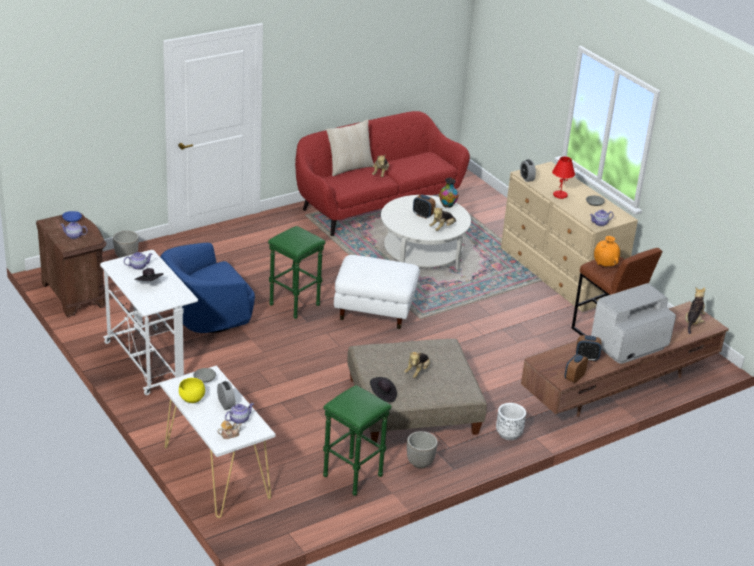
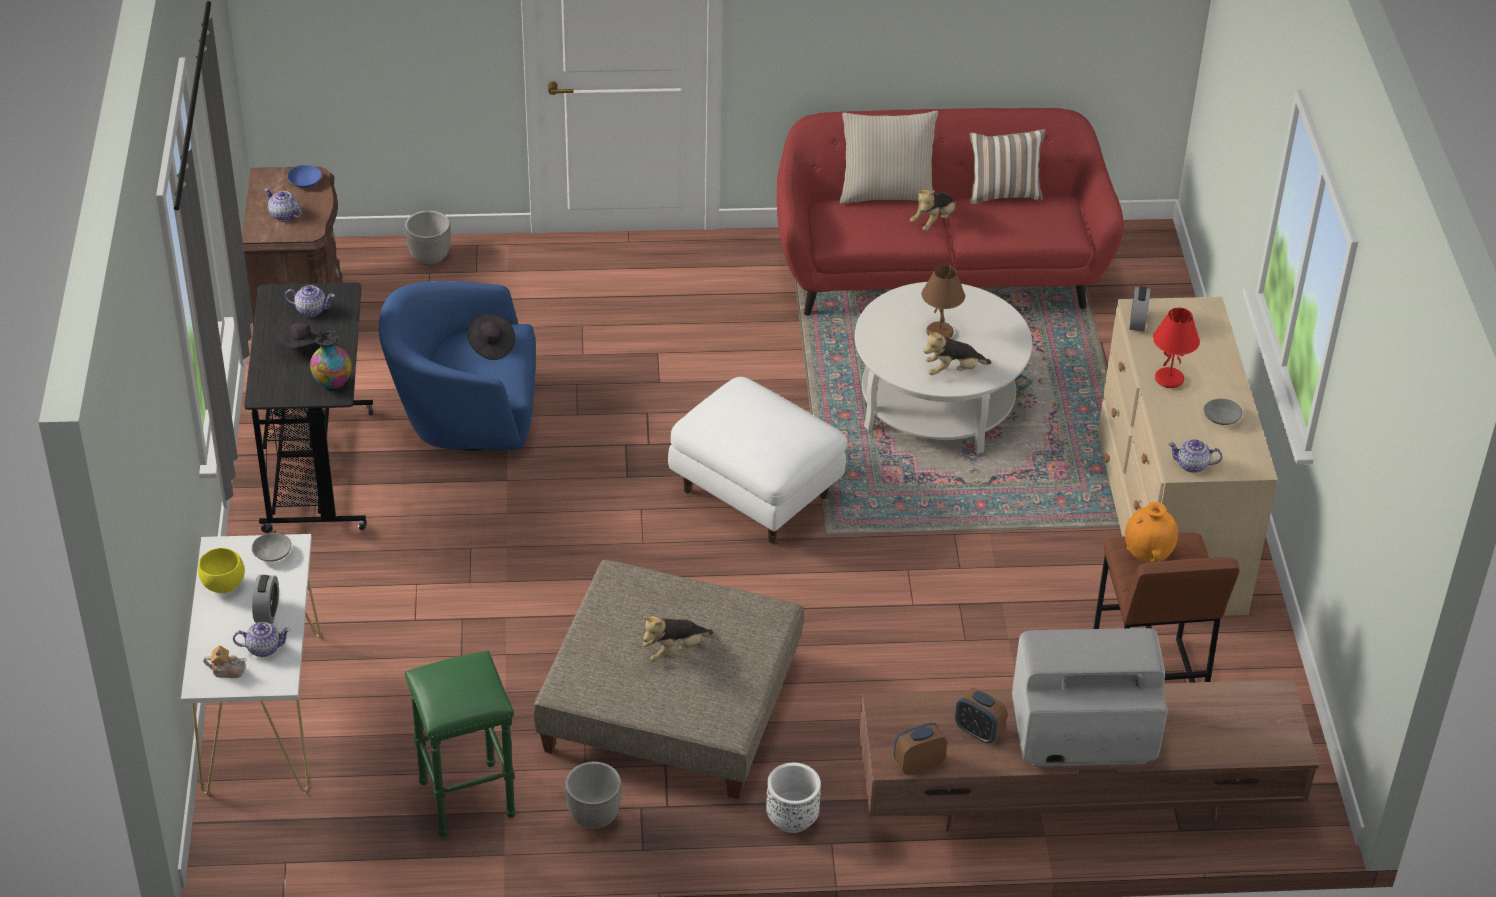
camera: 30 degrees right, 10 degrees up
white desk [100,250,198,395] -> black desk [244,282,373,533]
green stool [268,226,325,319] -> none
black hat [370,377,397,402] -> black hat moved to [467,315,515,360]
alarm clock [413,194,436,218] -> brown table lamp [922,265,965,338]
vase [439,178,458,208] -> vase moved to [310,330,352,391]
plush toy [685,287,705,334] -> none
none -> pillow [970,129,1046,204]

